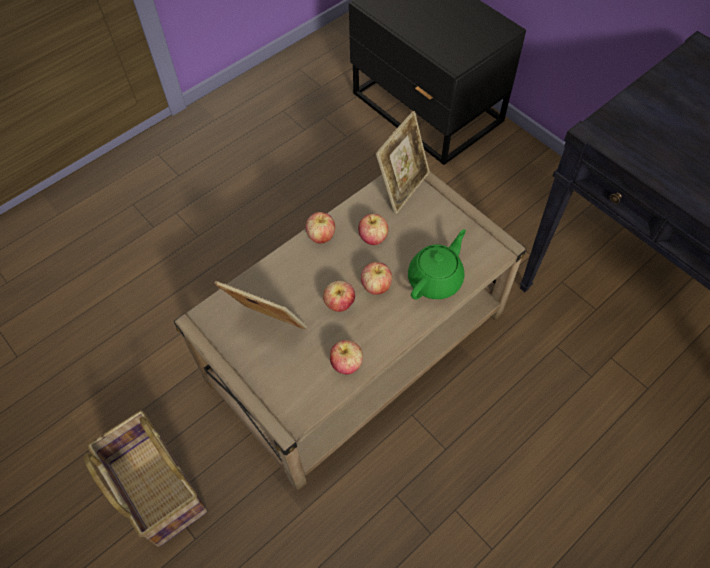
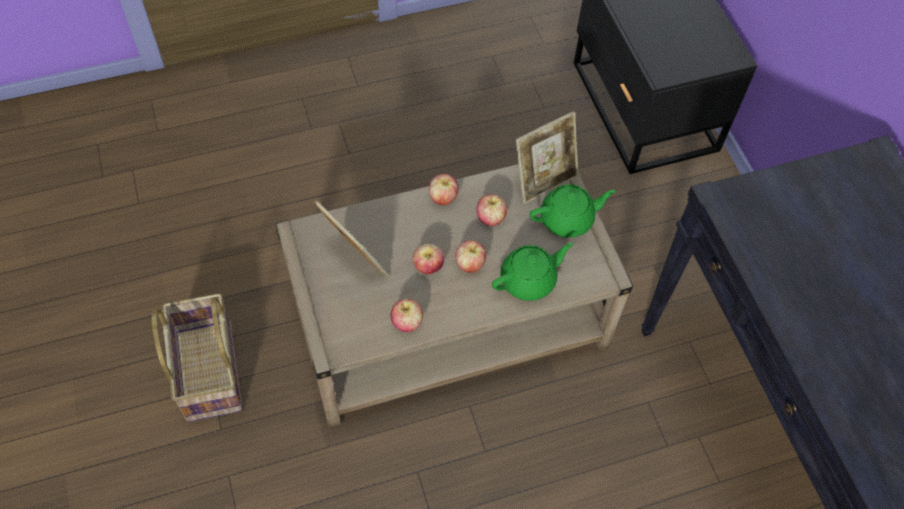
camera: 20 degrees right, 0 degrees up
none -> green teapot [530,184,616,238]

